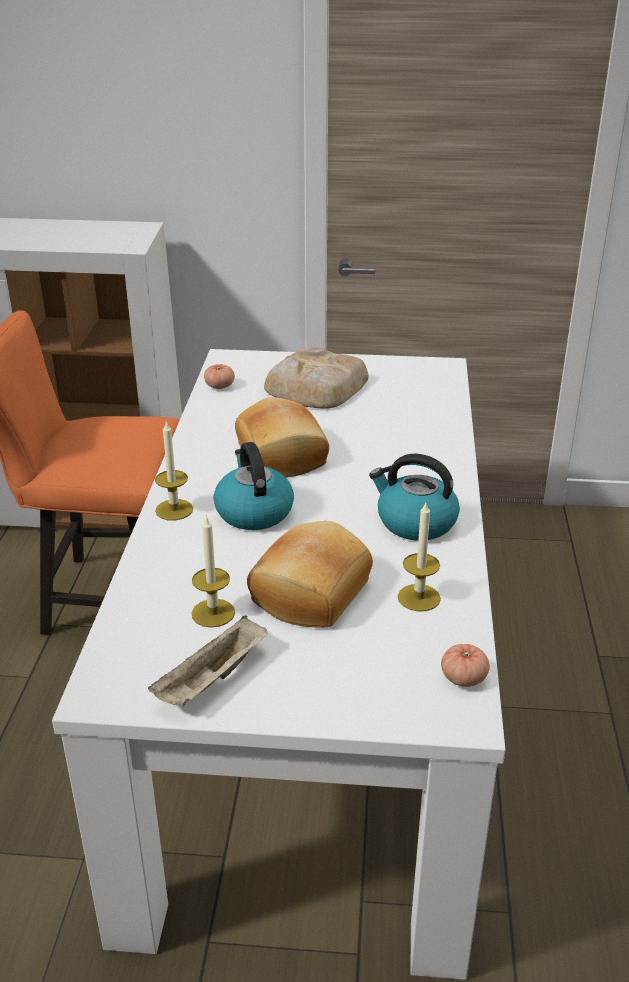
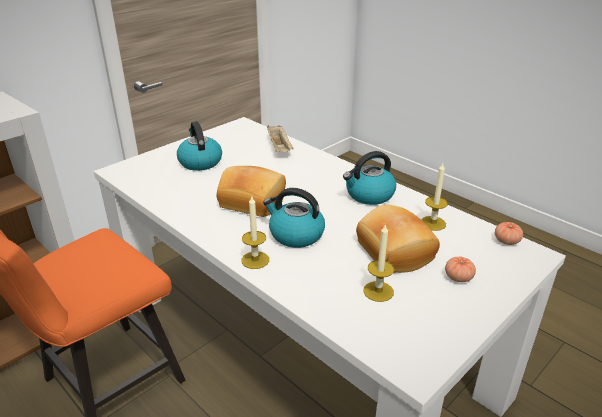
camera: 50 degrees left, 0 degrees up
beige tray [148,616,268,707] -> beige tray moved to [267,125,293,152]
tomato [204,364,235,389] -> tomato moved to [445,256,476,282]
bread [264,347,369,409] -> kettle [177,121,222,171]

